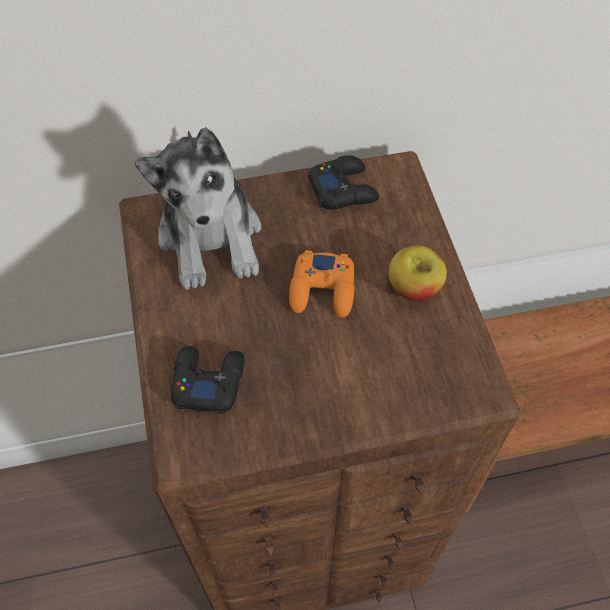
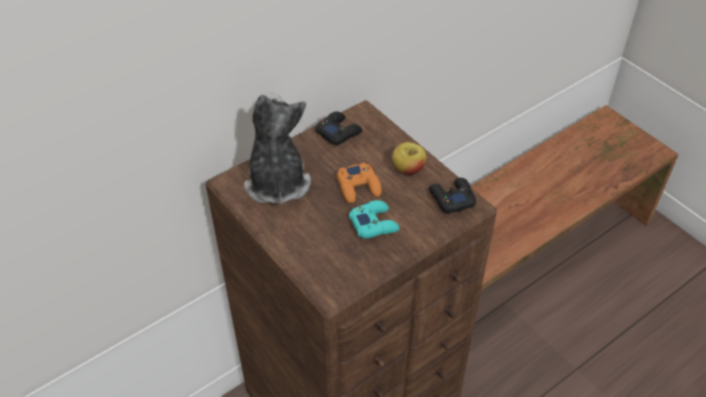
camera: 25 degrees left, 10 degrees down
plush toy [135,127,261,290] -> plush toy turned 150 degrees counterclockwise [244,93,311,204]
black game controller [171,346,245,414] -> black game controller moved to [429,178,476,214]
none -> turquoise game controller [349,200,400,239]

